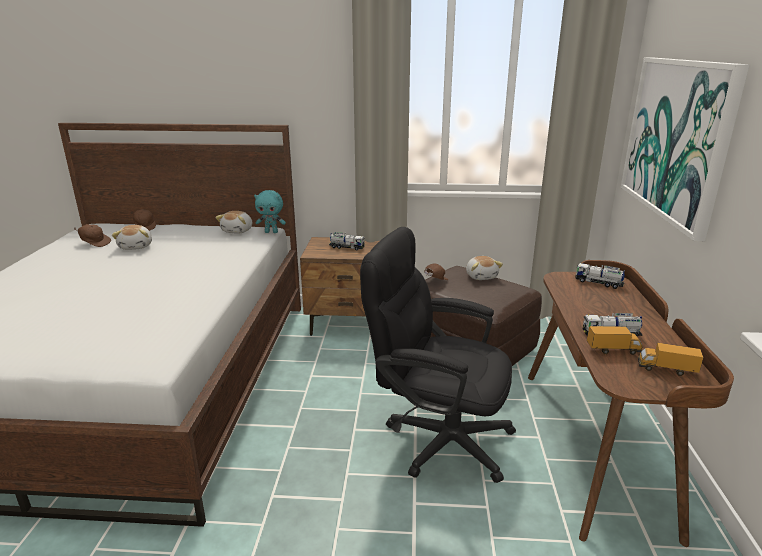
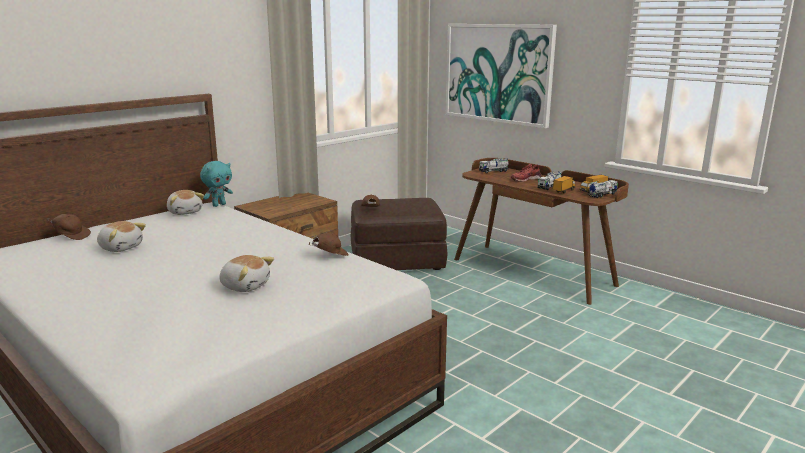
camera: 50 degrees left, 5 degrees down
brown cap [74,224,111,247] -> brown cap moved to [308,232,348,256]
toy truck [329,232,365,250] -> toy truck moved to [587,180,618,198]
black office chair [360,227,516,483] -> none
plush toy [466,256,503,280] -> plush toy moved to [219,255,274,292]
none -> red shoe [511,164,541,182]

